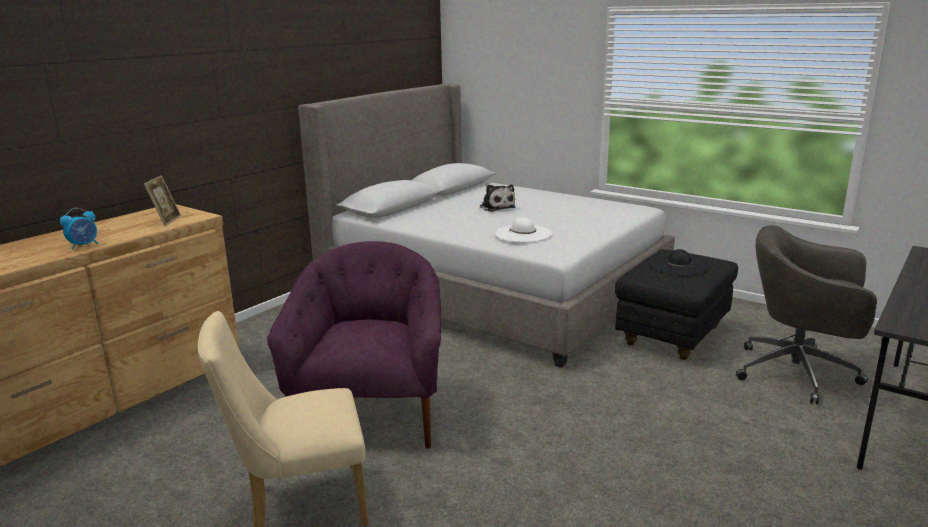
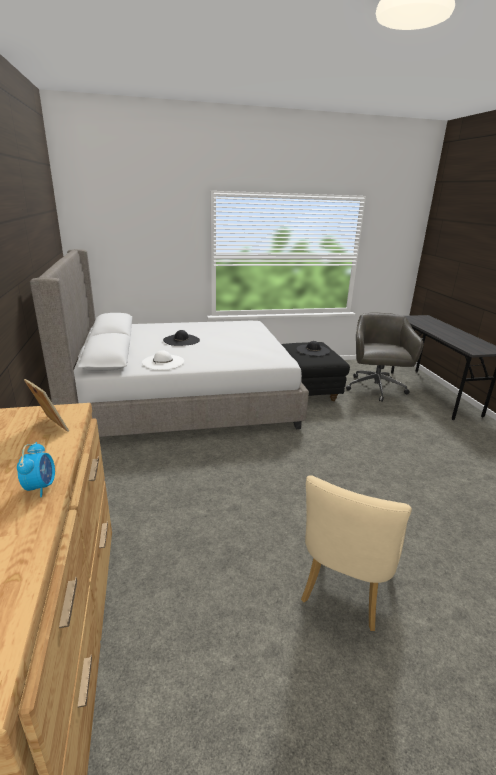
camera: 50 degrees left, 5 degrees up
purple armchair [267,241,441,449] -> none
plush toy [480,184,516,212] -> black hat [163,330,200,346]
white hat [495,217,552,242] -> white hat moved to [142,350,184,370]
grey office chair [736,225,877,404] -> grey office chair turned 120 degrees clockwise [346,313,423,402]

